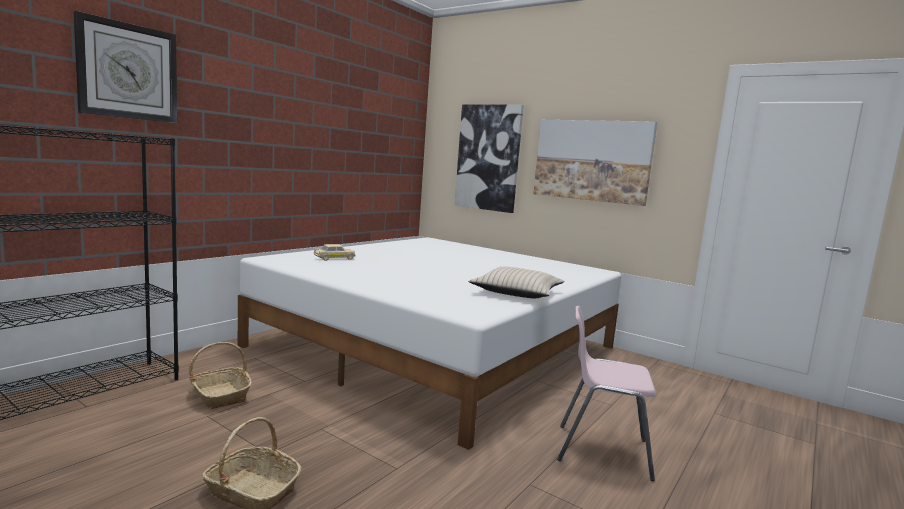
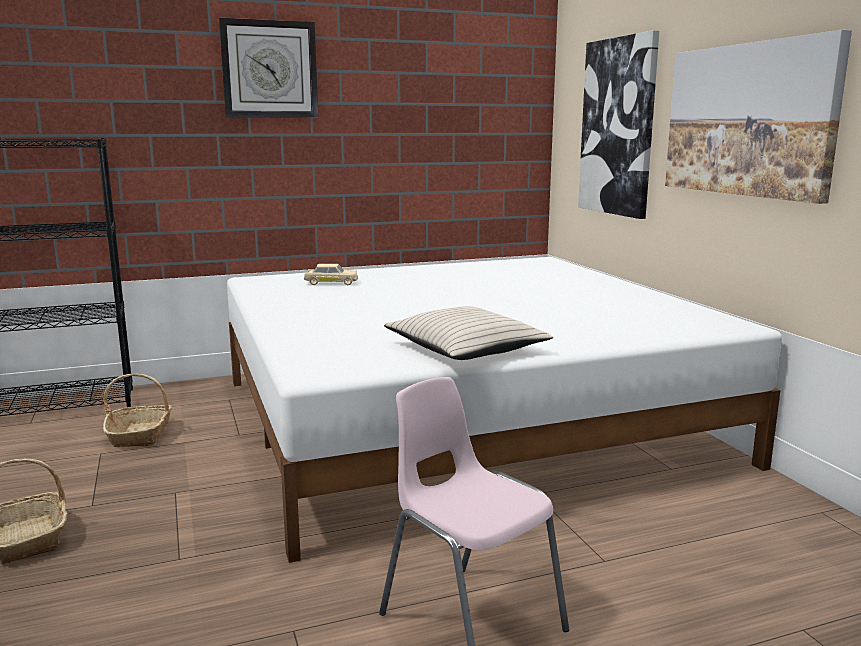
camera: 35 degrees right, 5 degrees up
wall clock [74,11,177,123] -> wall clock moved to [219,18,318,118]

